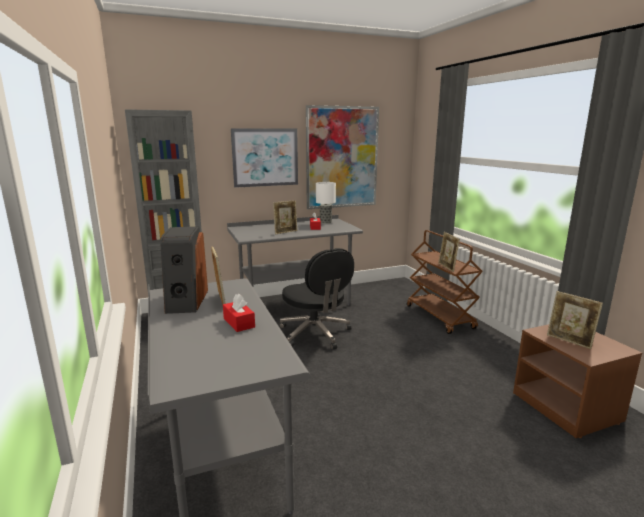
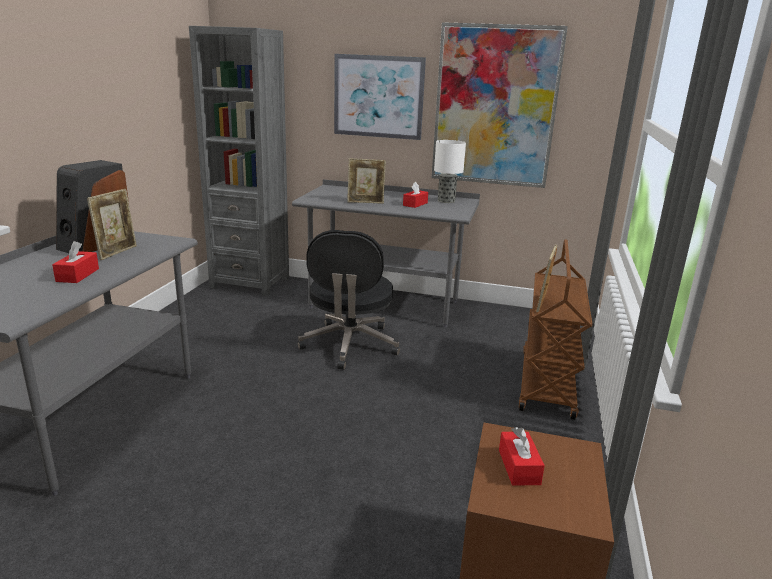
camera: 35 degrees right, 5 degrees up
picture frame [547,291,603,349] -> red tissue box [499,427,545,485]

